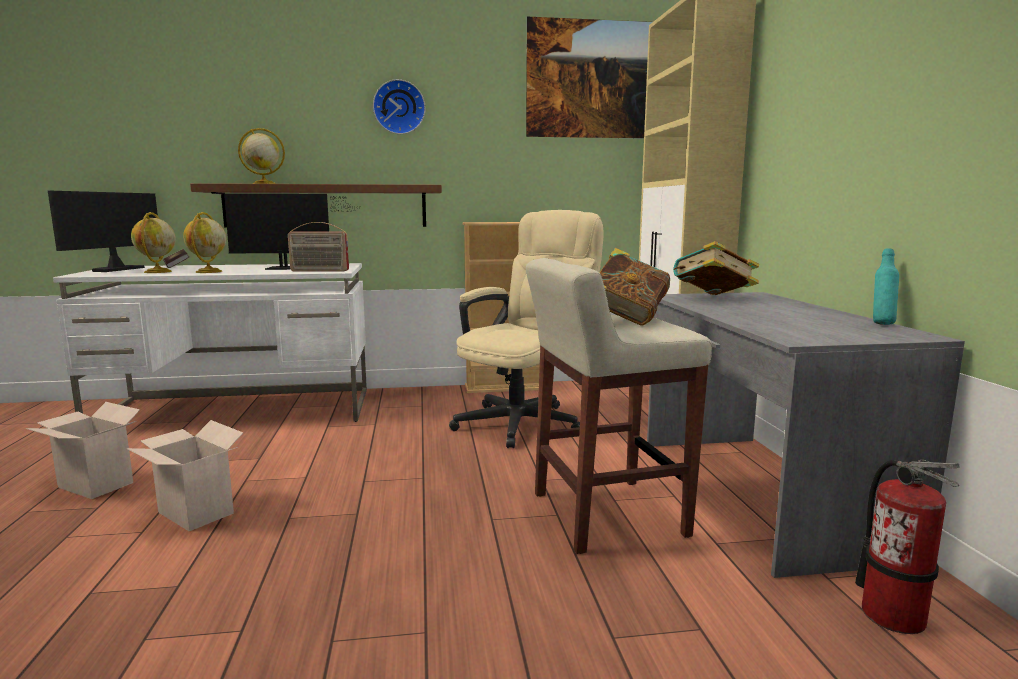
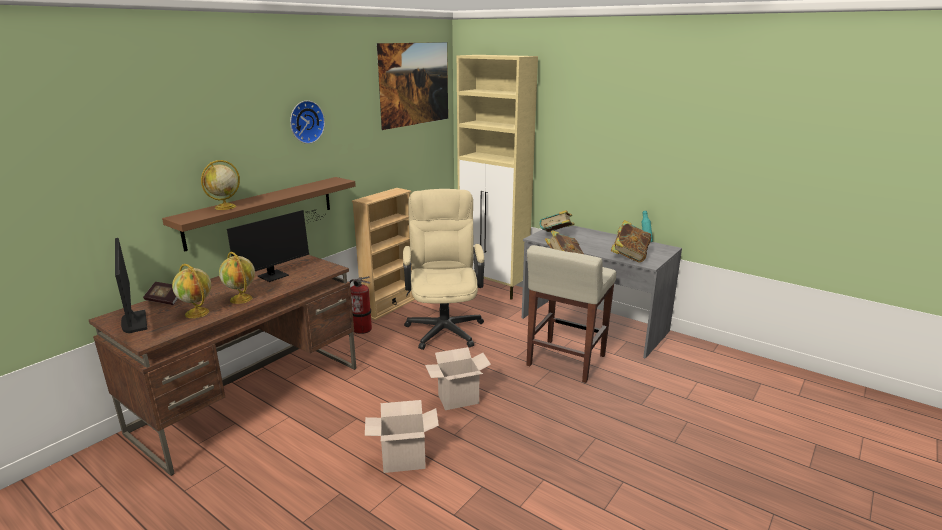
camera: 45 degrees left, 10 degrees up
cardboard box [26,402,140,499] -> cardboard box moved to [425,347,491,410]
white desk [53,263,367,422] -> brown desk [89,255,356,476]
radio [288,222,349,271] -> none
fire extinguisher [855,460,960,634] -> fire extinguisher moved to [349,276,372,334]
none -> book [610,220,651,263]

